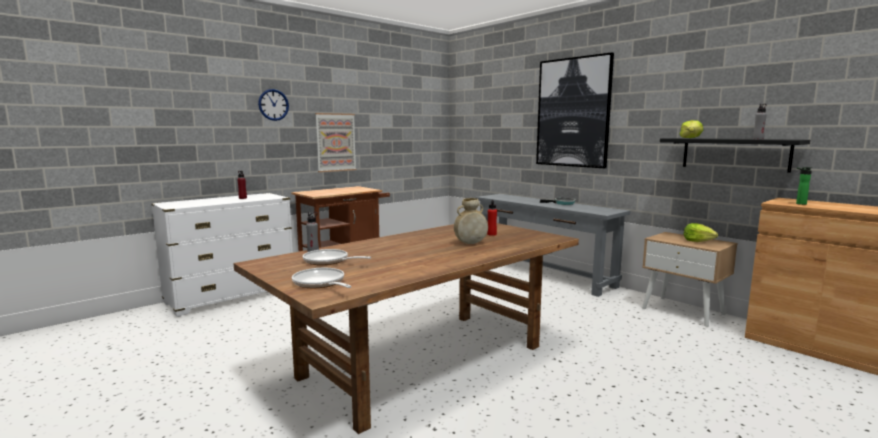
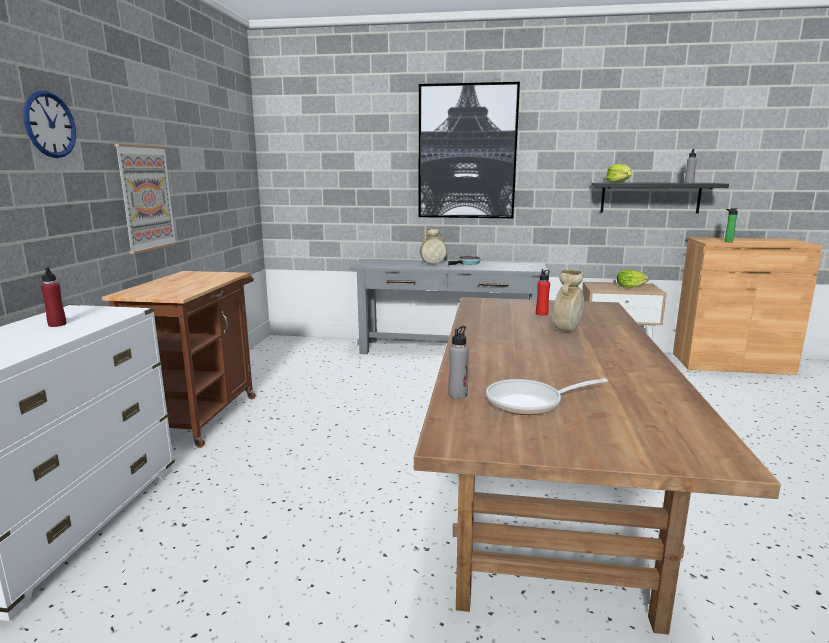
camera: 40 degrees left, 5 degrees up
frying pan [292,268,352,288] -> none
none -> beige vase [420,228,447,264]

